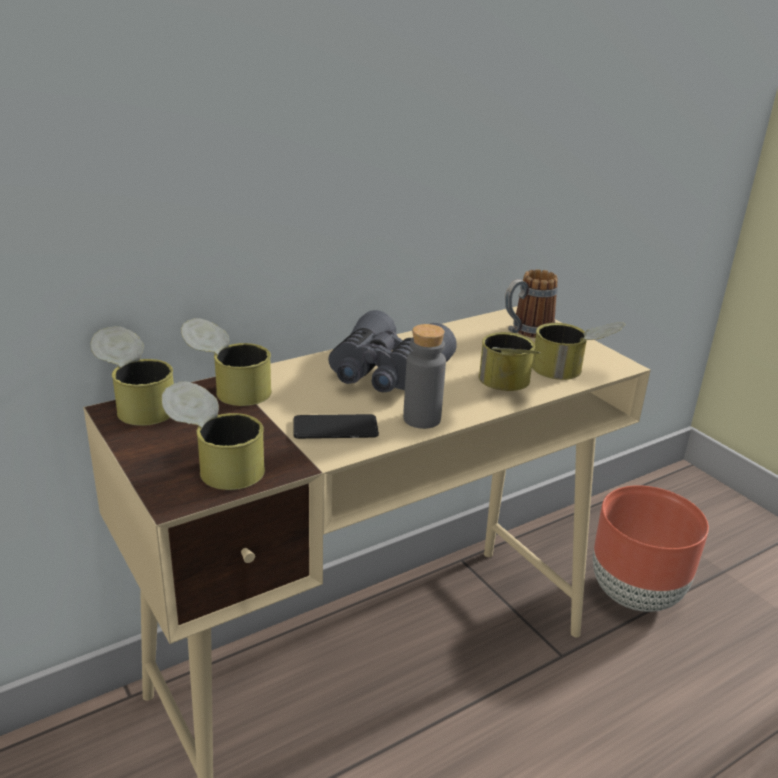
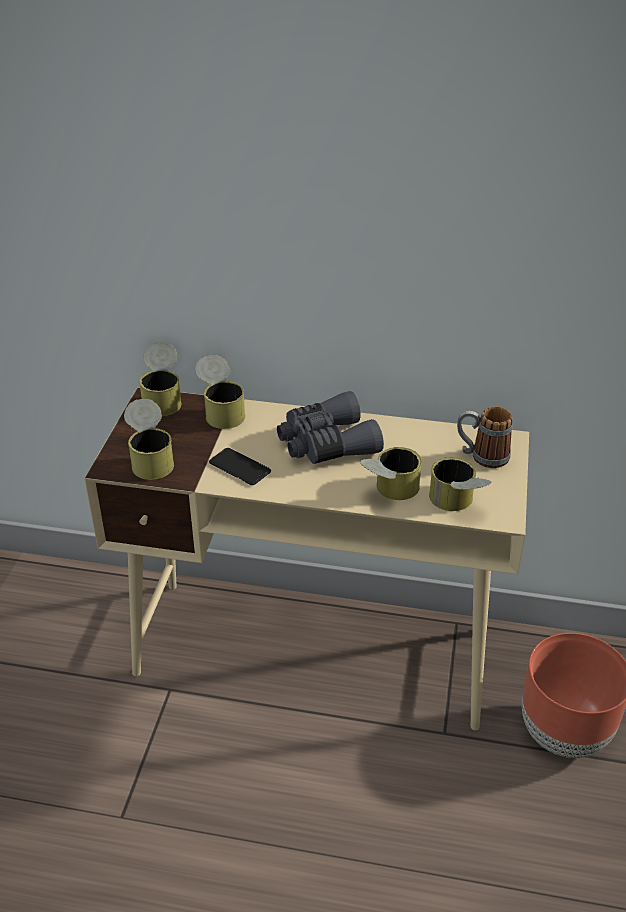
camera: 45 degrees right, 10 degrees up
grey bottle [403,324,446,429] -> none

